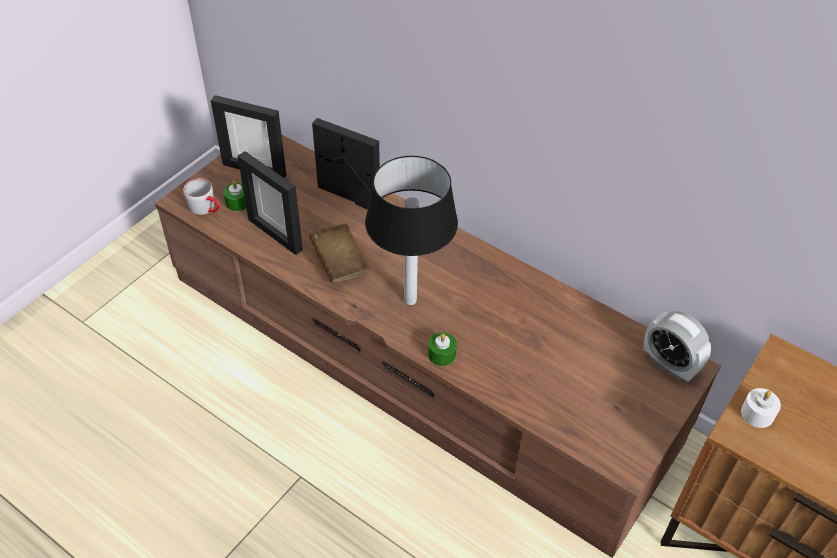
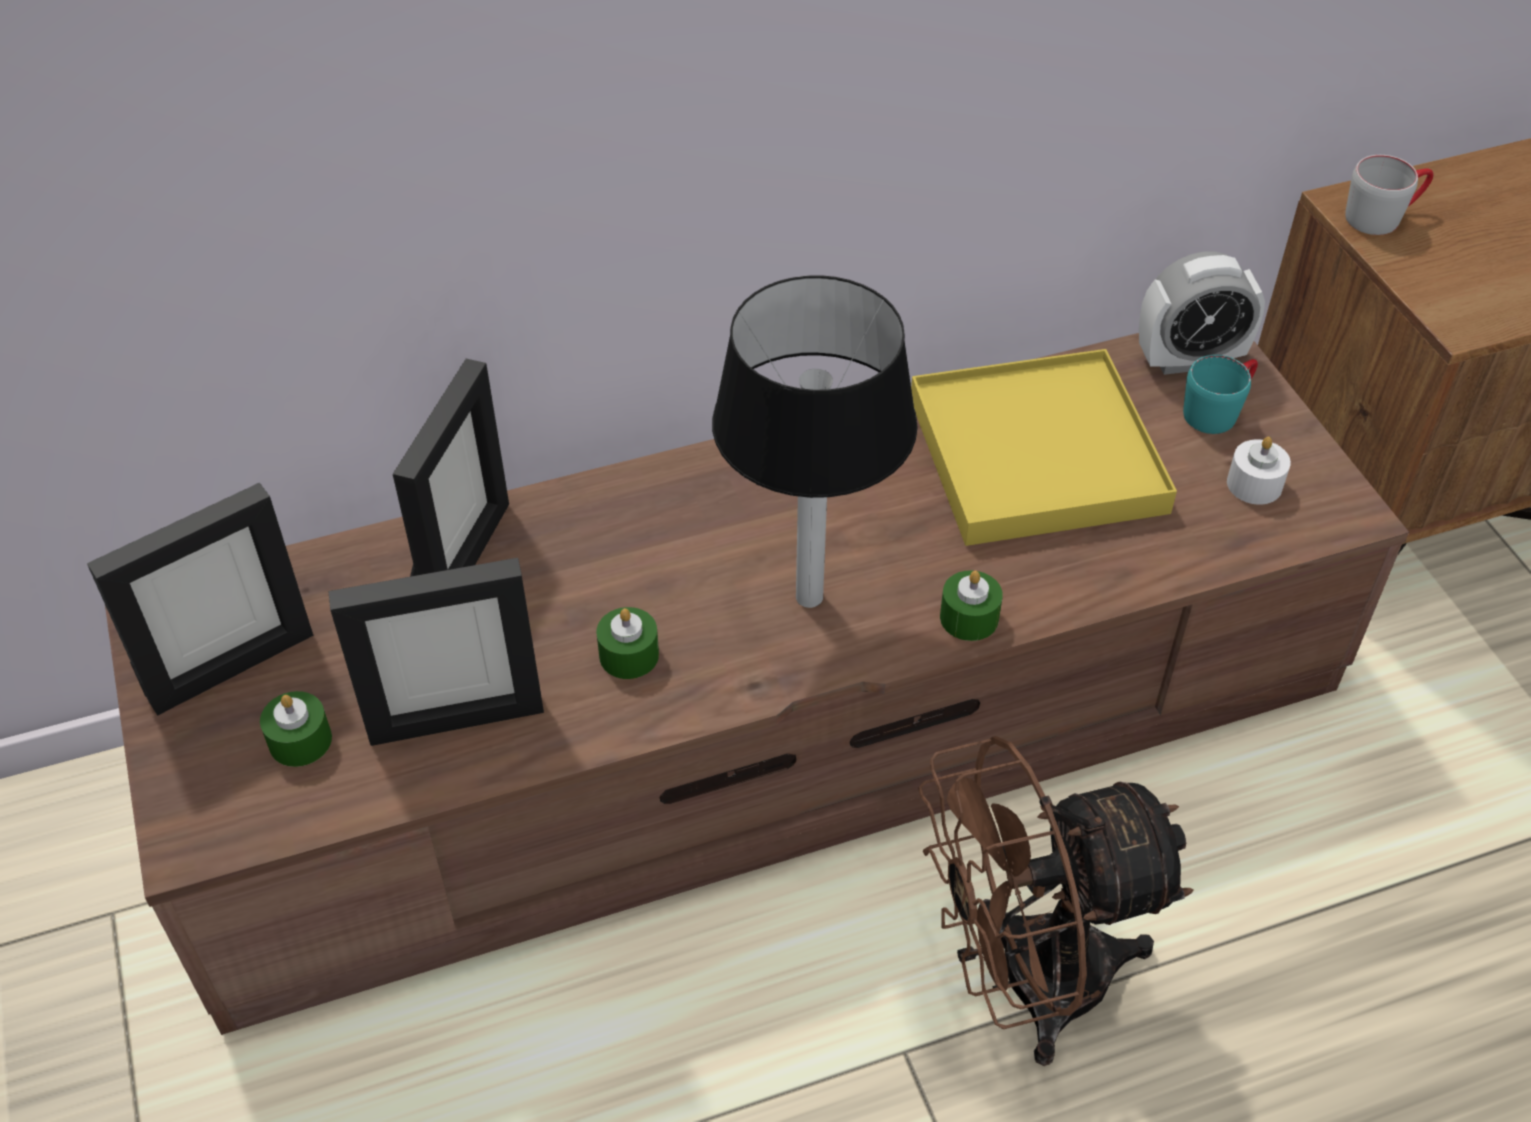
camera: 55 degrees left, 0 degrees up
grey mug [183,178,220,215] -> grey mug moved to [1345,155,1434,235]
brown book [309,223,369,284] -> green candle [596,607,659,679]
picture frame [312,118,380,210] -> picture frame turned 135 degrees clockwise [393,359,509,577]
white candle [741,388,781,428] -> white candle moved to [1227,437,1291,505]
none -> yellow tray [911,349,1177,546]
none -> brown fan [918,736,1193,1066]
none -> turquoise mug [1183,355,1258,434]

